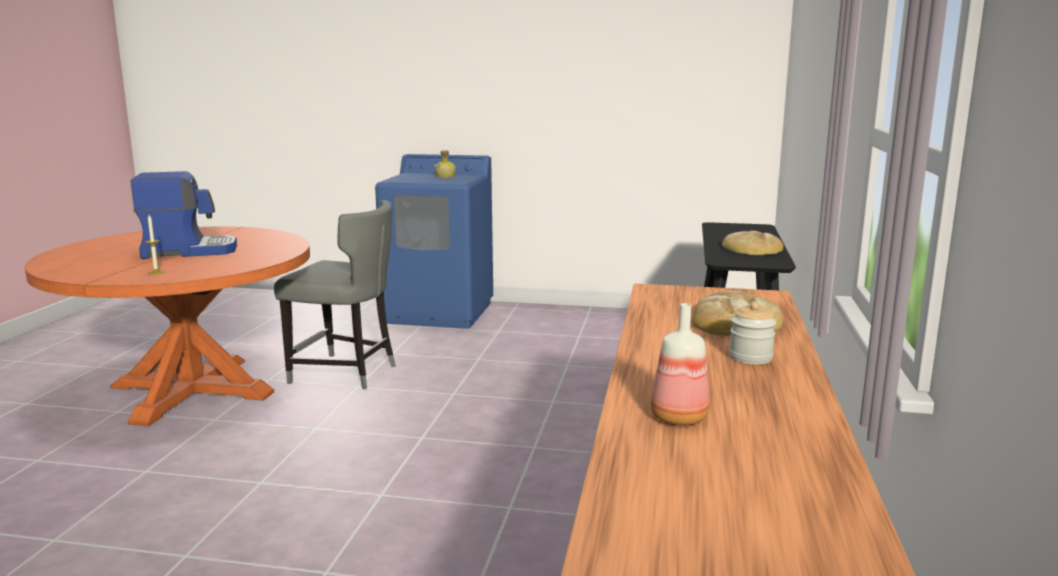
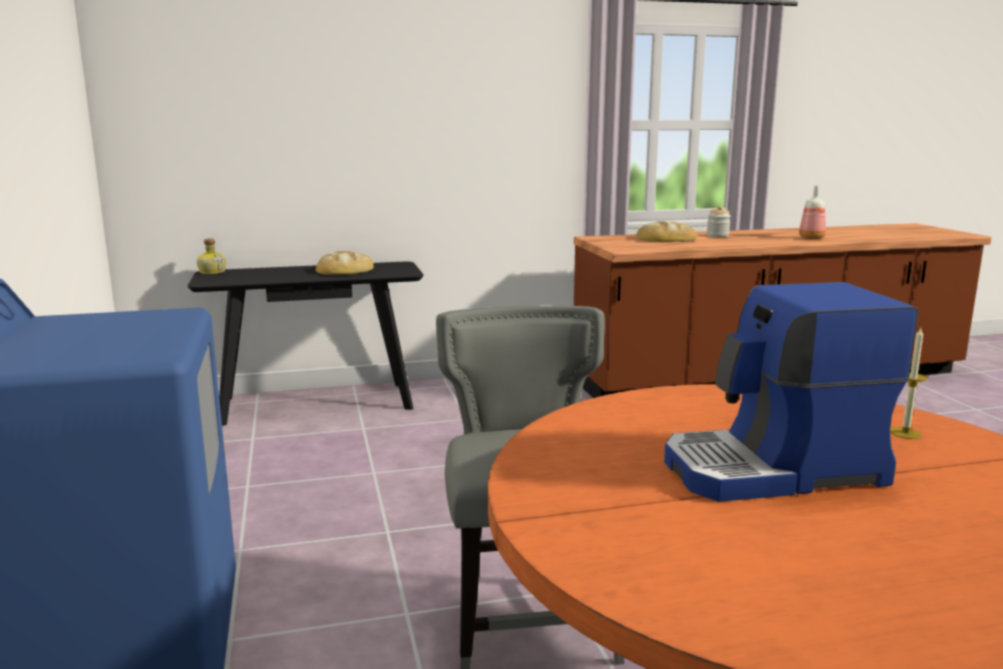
camera: 115 degrees left, 0 degrees up
coffee machine [131,171,237,259] -> coffee machine turned 60 degrees counterclockwise [664,282,918,502]
bottle [434,150,456,178] -> bottle moved to [197,238,226,274]

